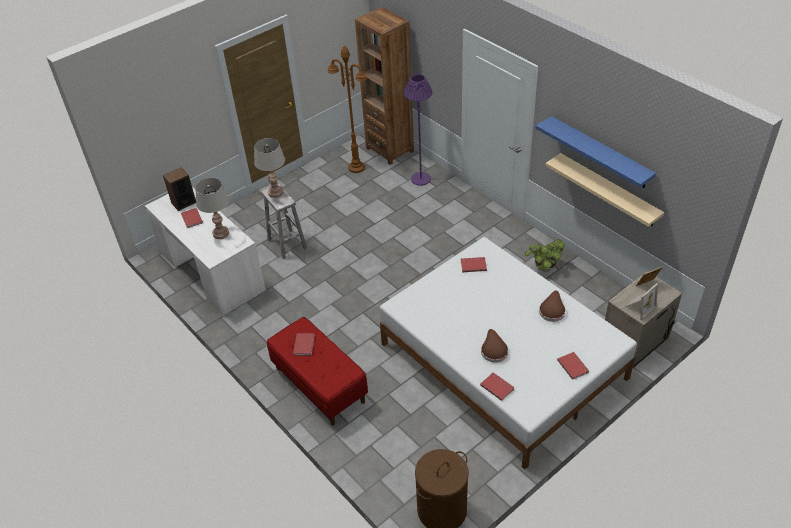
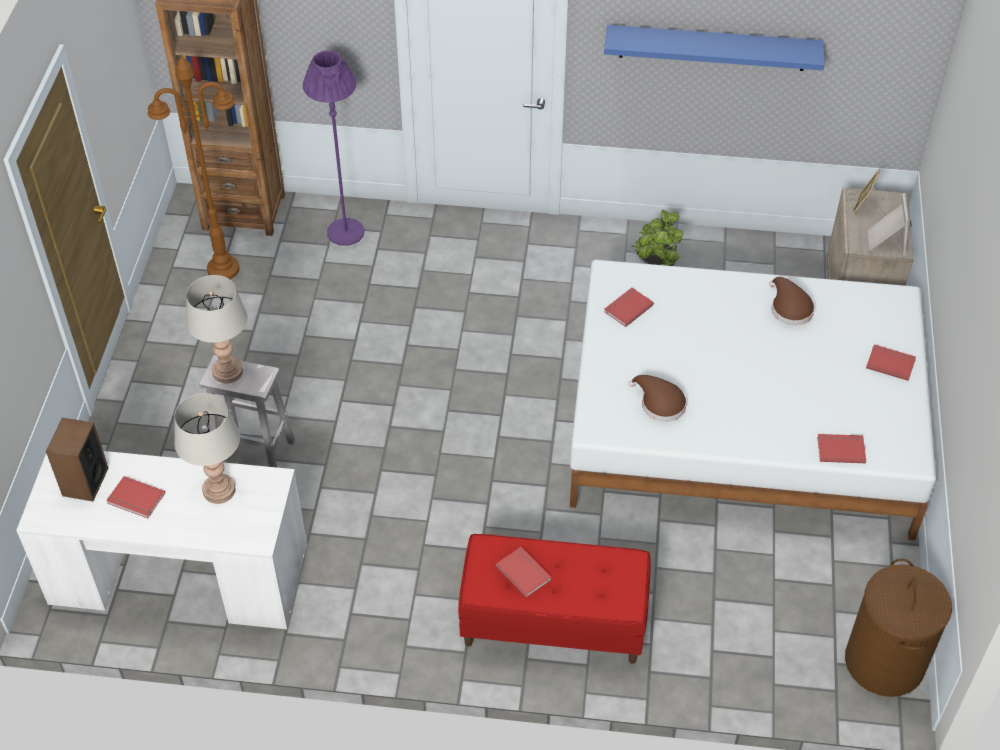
camera: 45 degrees left, 5 degrees up
brown hat [481,329,508,362] -> brown hat moved to [629,375,687,422]
beige shelf [545,153,664,227] -> none

